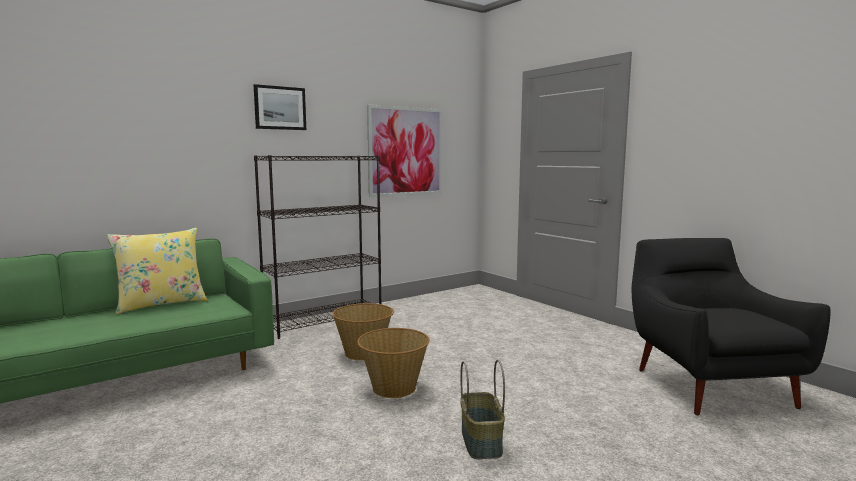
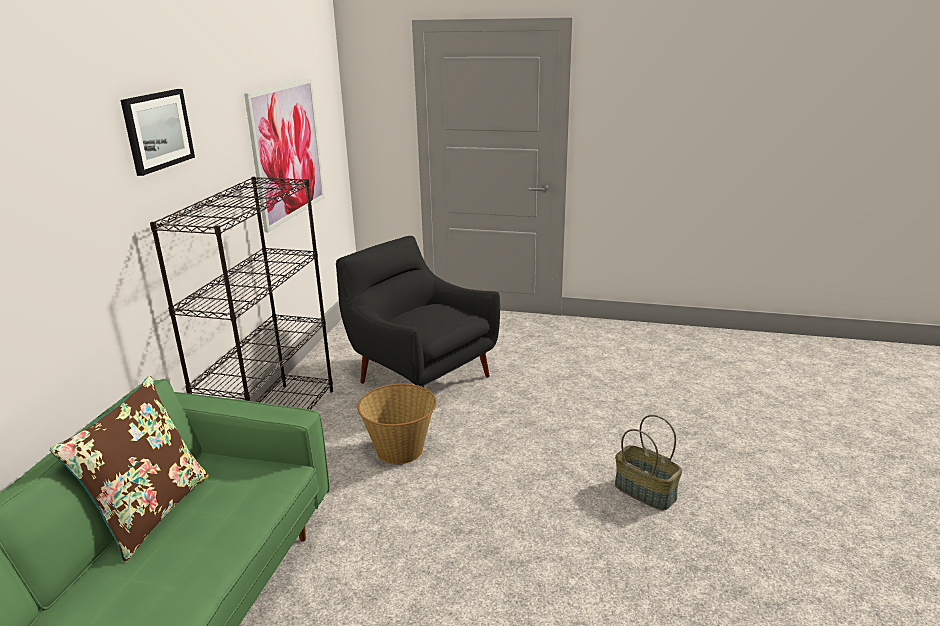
camera: 40 degrees left, 15 degrees up
yellow pillow [107,228,207,314] -> brown pillow [50,376,209,563]
basket [357,328,430,398] -> none
black armchair [632,238,831,415] -> black armchair moved to [336,236,500,390]

